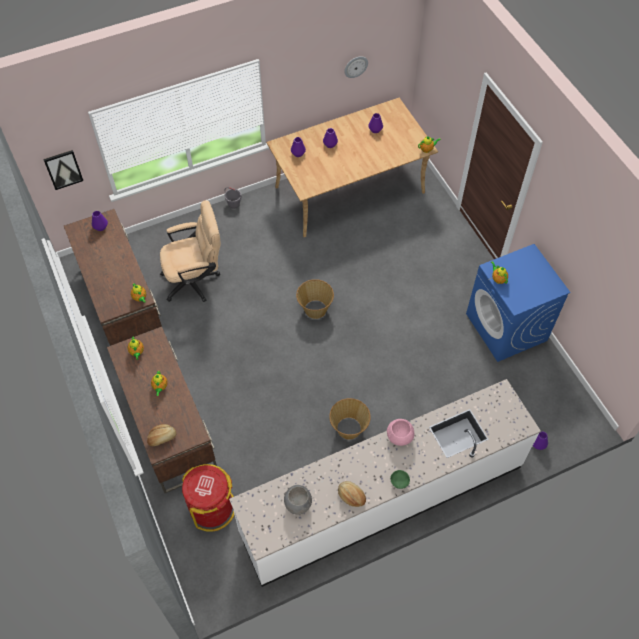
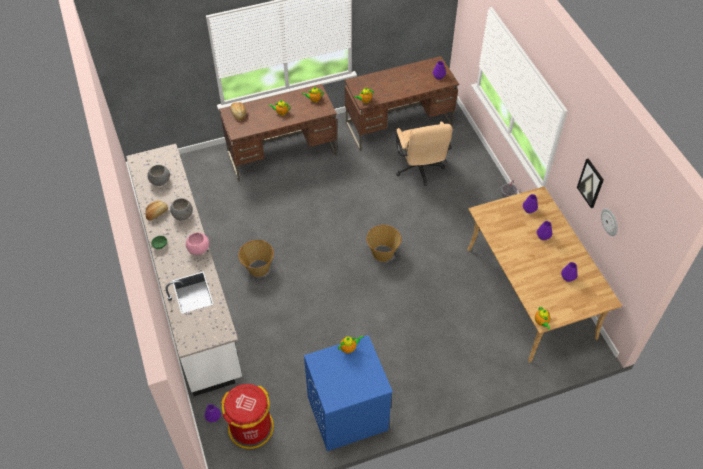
camera: 95 degrees right, 5 degrees down
picture [43,150,83,190] -> picture moved to [577,158,604,208]
red trash can [182,464,234,532] -> red trash can moved to [221,384,274,449]
none -> grey bowl [170,198,193,220]

